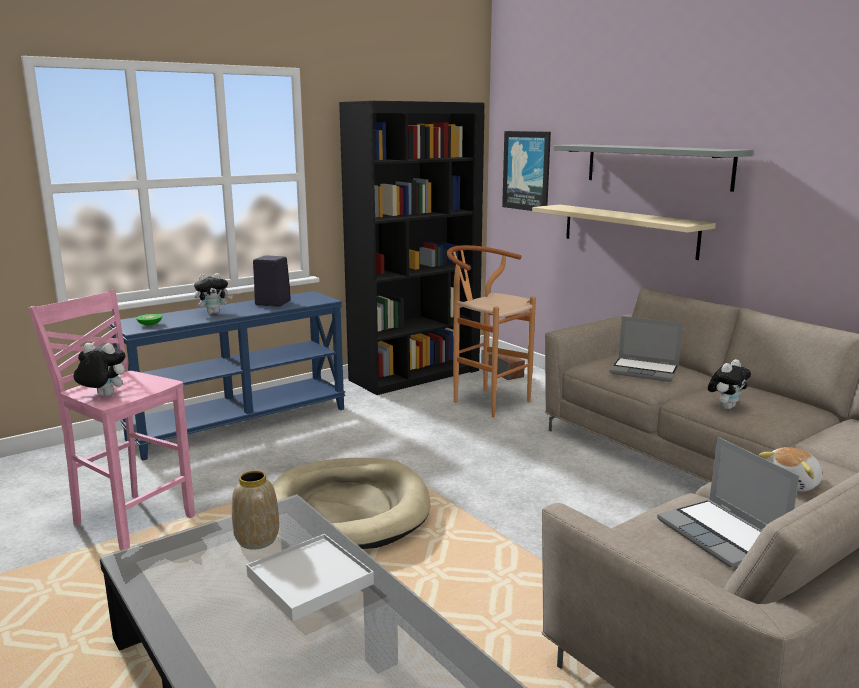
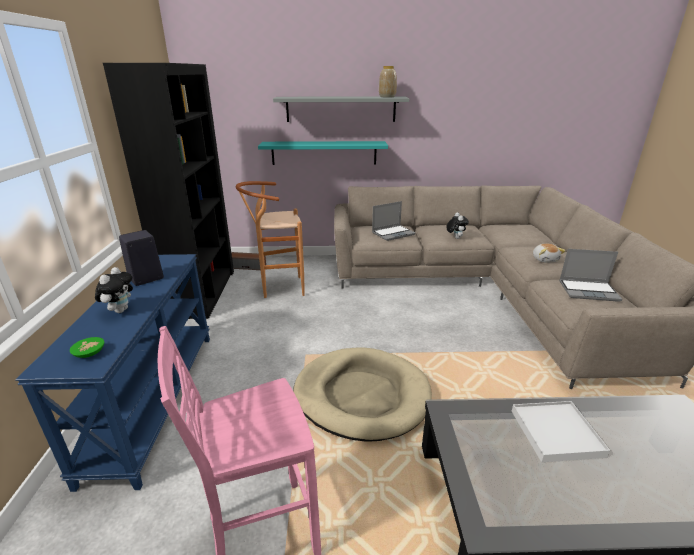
camera: 55 degrees left, 10 degrees up
plush toy [74,343,126,396] -> none
vase [232,470,279,550] -> vase moved to [379,66,397,97]
picture [502,131,551,211] -> none
beige shelf [532,205,716,260] -> turquoise shelf [258,141,388,165]

